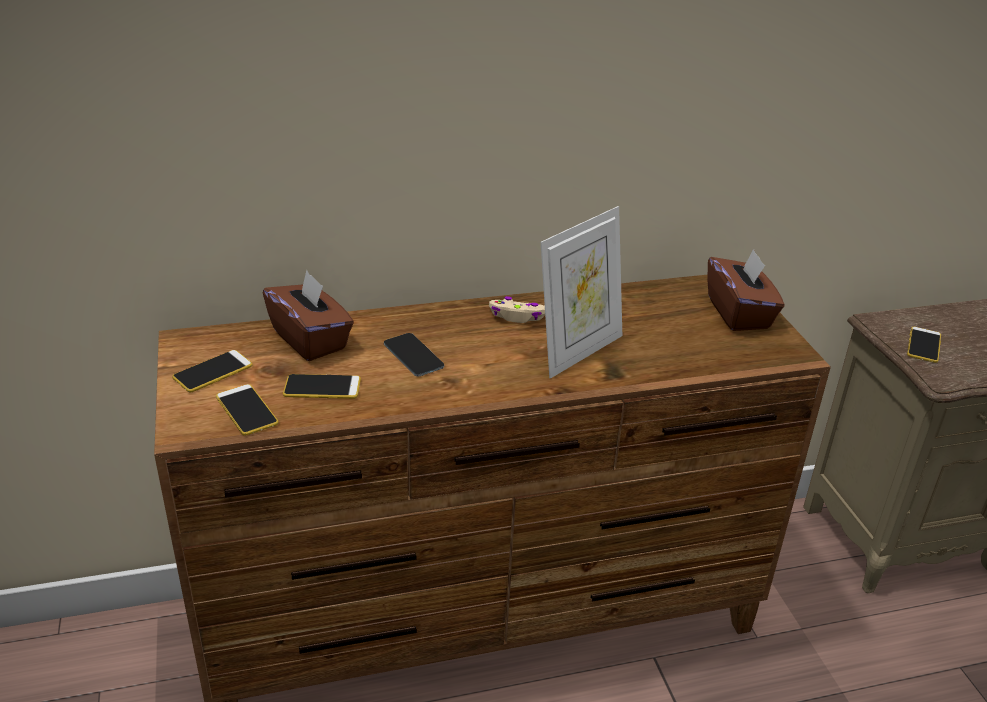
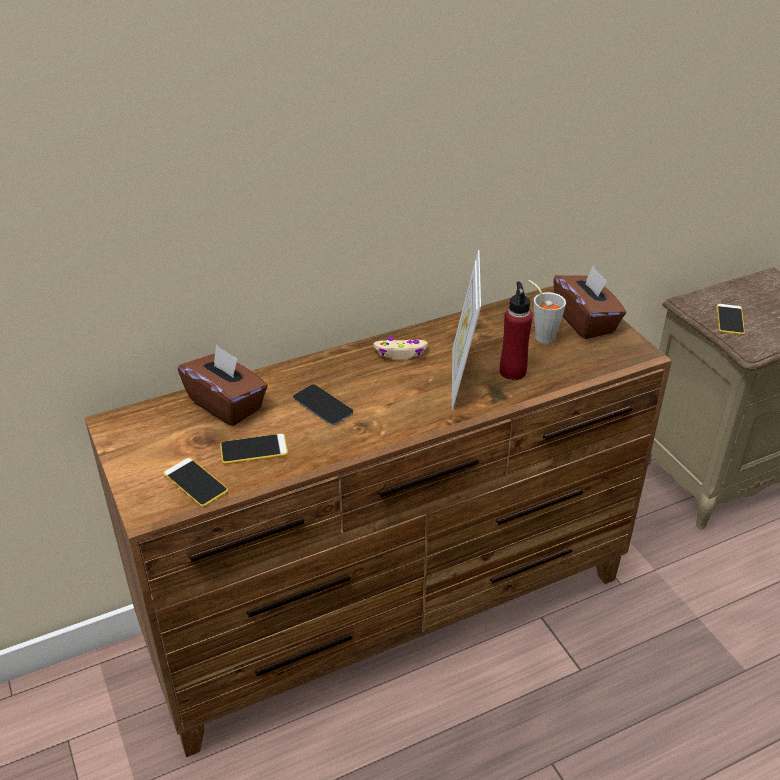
camera: 10 degrees left, 5 degrees up
phone [172,350,253,392] -> none
picture frame [541,206,622,379] -> picture frame turned 150 degrees clockwise [452,250,481,410]
none -> red bottle [500,282,533,380]
none -> grey cup [528,280,566,344]

